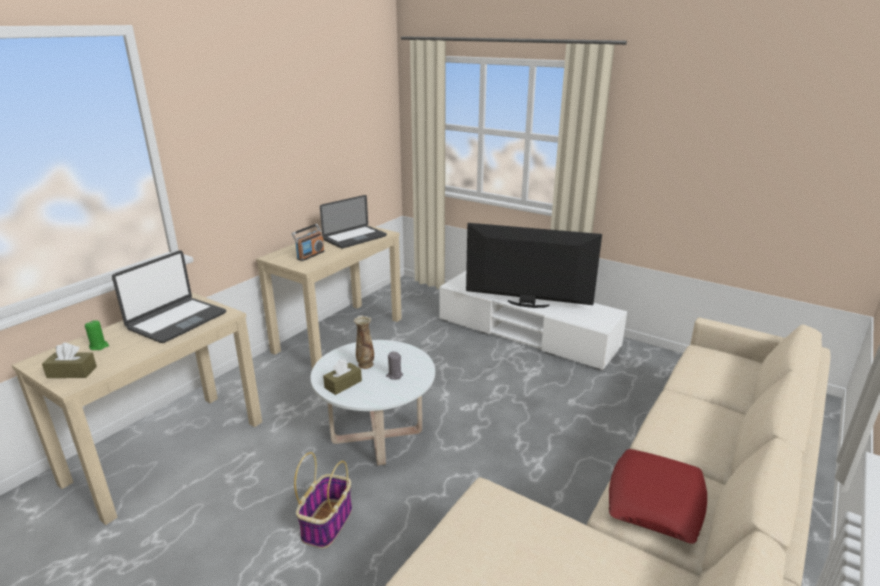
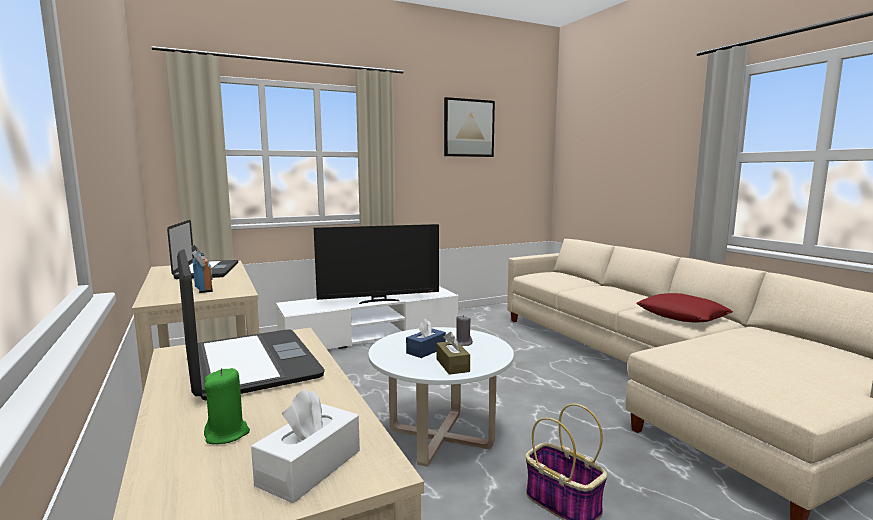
camera: 60 degrees left, 15 degrees down
brown tissue box [42,343,97,378] -> white tissue box [251,388,360,503]
vase [354,316,374,369] -> blue tissue box [406,319,446,358]
television [466,223,602,308] -> television turned 150 degrees counterclockwise [314,224,439,304]
none -> picture [444,97,495,157]

